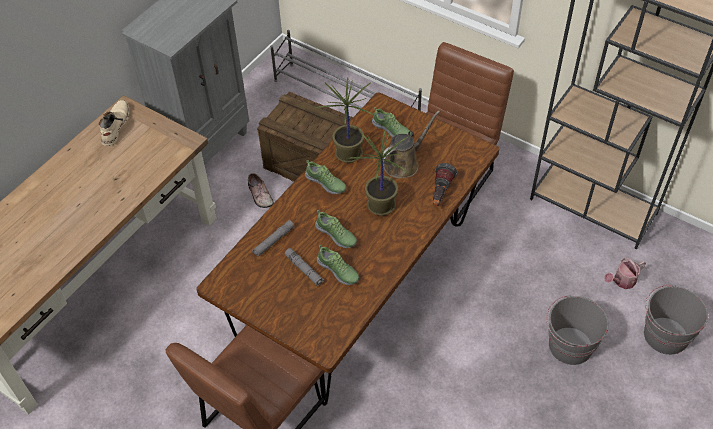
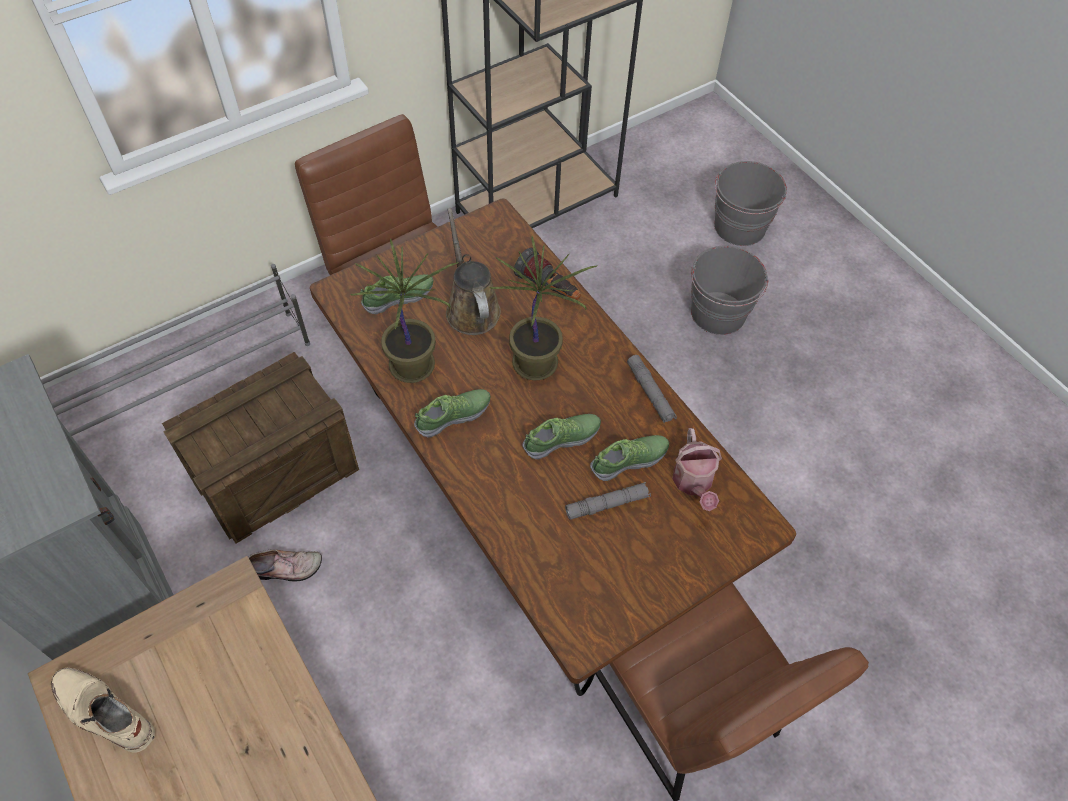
camera: 70 degrees left, 5 degrees up
grey flashlight [252,220,294,257] -> grey flashlight moved to [627,355,677,424]
watering can [604,257,646,289] -> watering can moved to [672,428,722,511]

